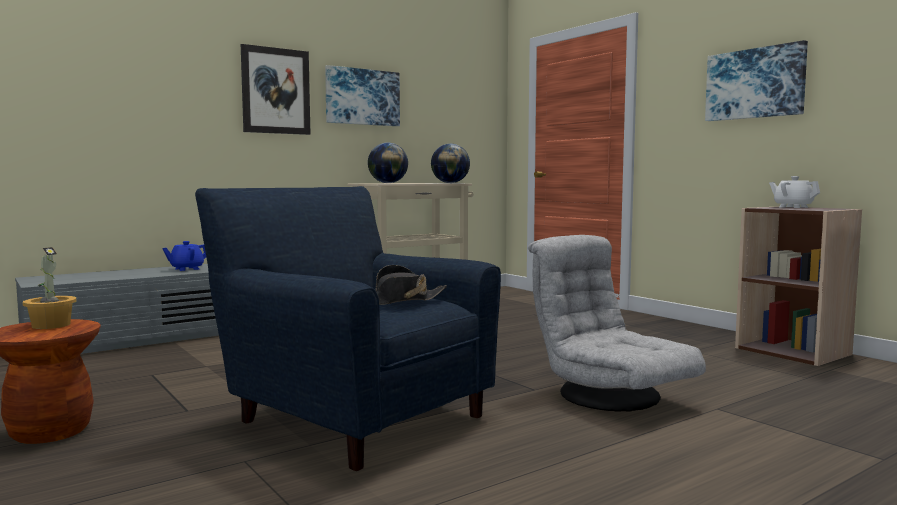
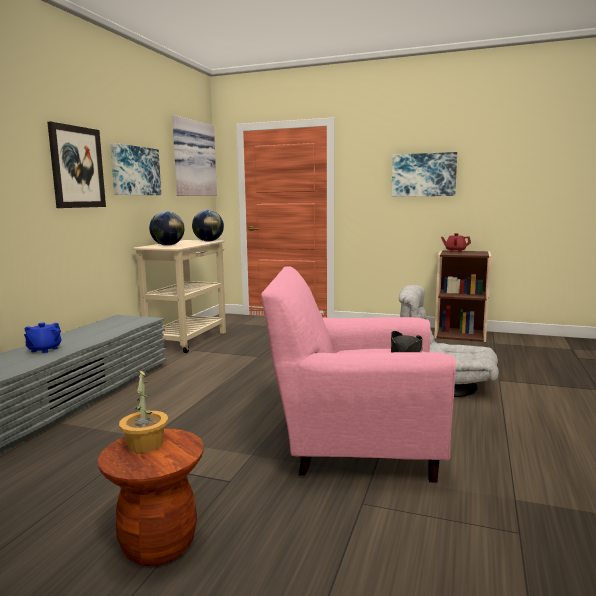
camera: 35 degrees left, 5 degrees up
blue armchair [195,186,501,471] -> pink armchair [261,267,456,482]
white teapot [769,176,820,208] -> red teapot [441,233,471,252]
none -> picture [172,115,217,196]

